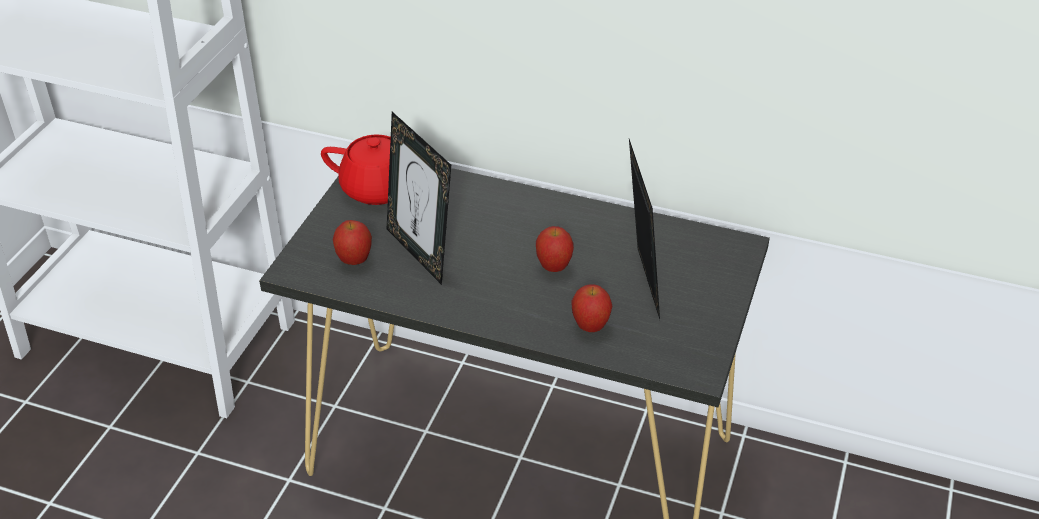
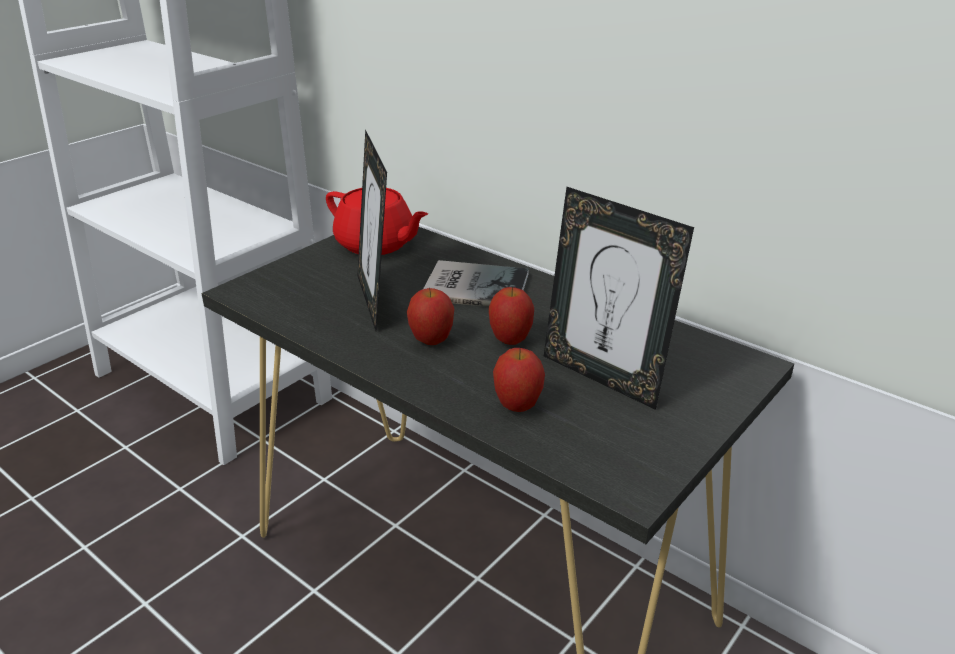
camera: 20 degrees right, 10 degrees down
apple [333,220,372,265] -> apple moved to [407,287,454,345]
picture frame [629,139,660,319] -> picture frame turned 120 degrees clockwise [544,187,694,410]
none -> book [423,260,529,307]

